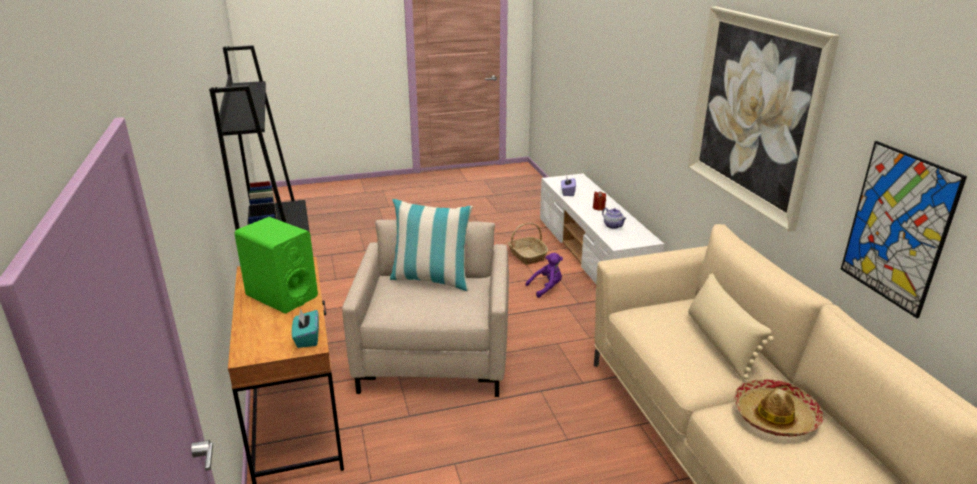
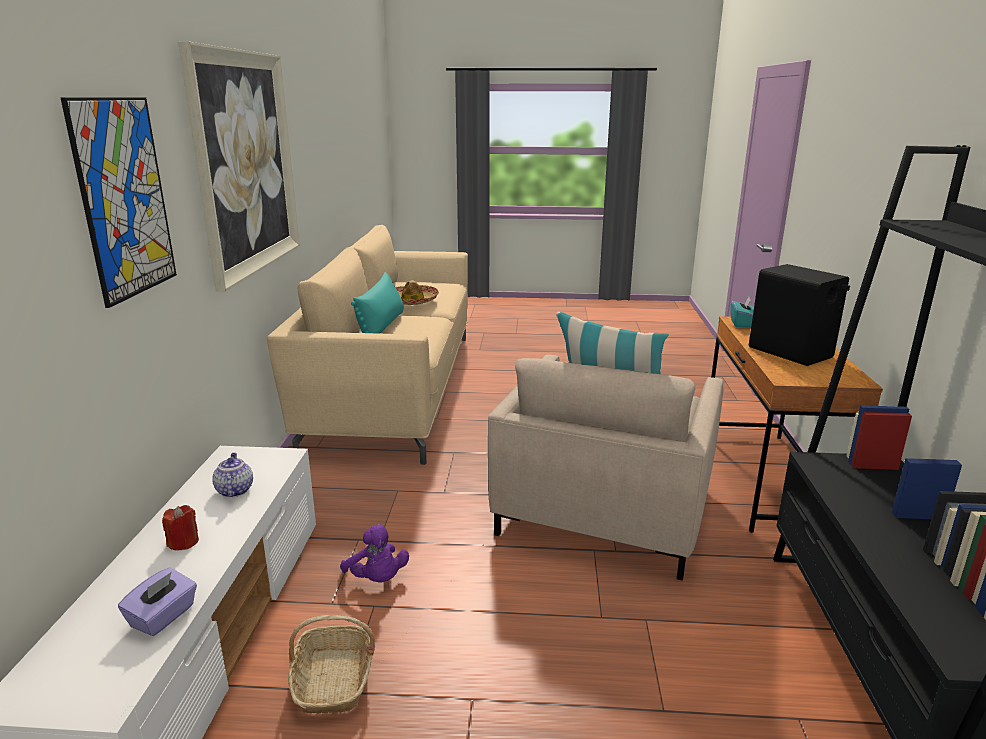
camera: 160 degrees left, 5 degrees down
green speaker [234,217,318,314] -> black speaker [749,264,850,366]
purple plush toy [526,253,563,298] -> purple plush toy turned 120 degrees counterclockwise [340,524,409,582]
beige pillow [688,273,774,380] -> turquoise pillow [351,272,404,334]
picture [841,141,967,318] -> picture moved to [61,97,177,308]

